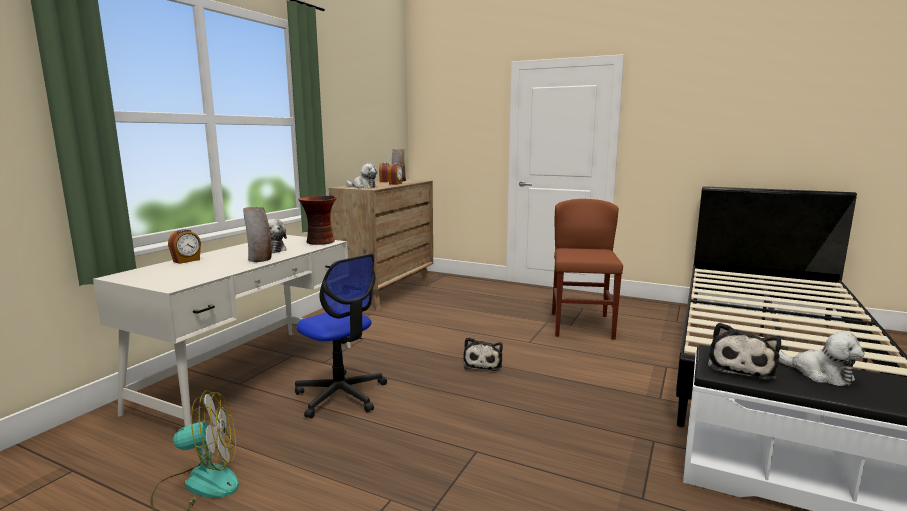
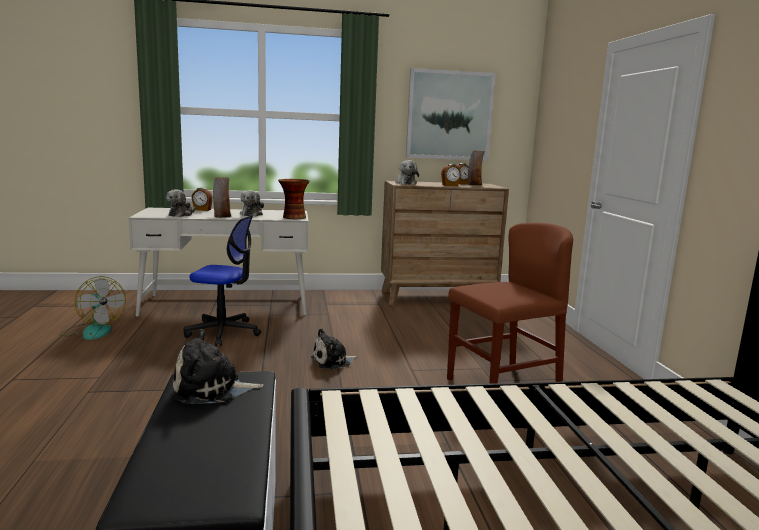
camera: 55 degrees right, 0 degrees up
office chair [295,254,387,418] -> office chair turned 90 degrees counterclockwise [184,215,261,346]
plush toy [778,331,864,386] -> plush toy moved to [166,189,196,217]
none -> picture [406,68,495,161]

